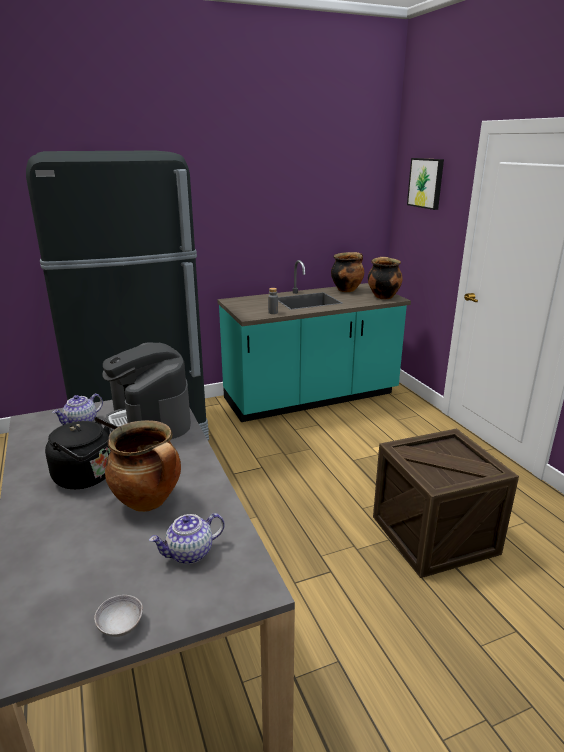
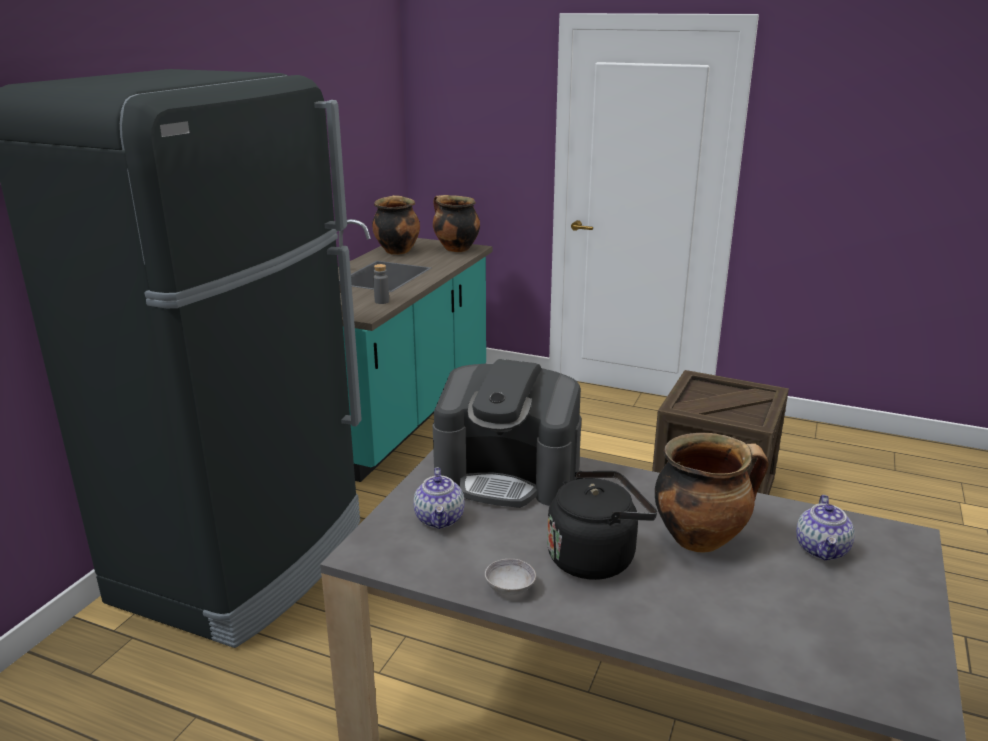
camera: 45 degrees left, 0 degrees up
grey bowl [94,595,143,637] -> grey bowl moved to [485,559,536,595]
picture [407,158,444,210] -> none

